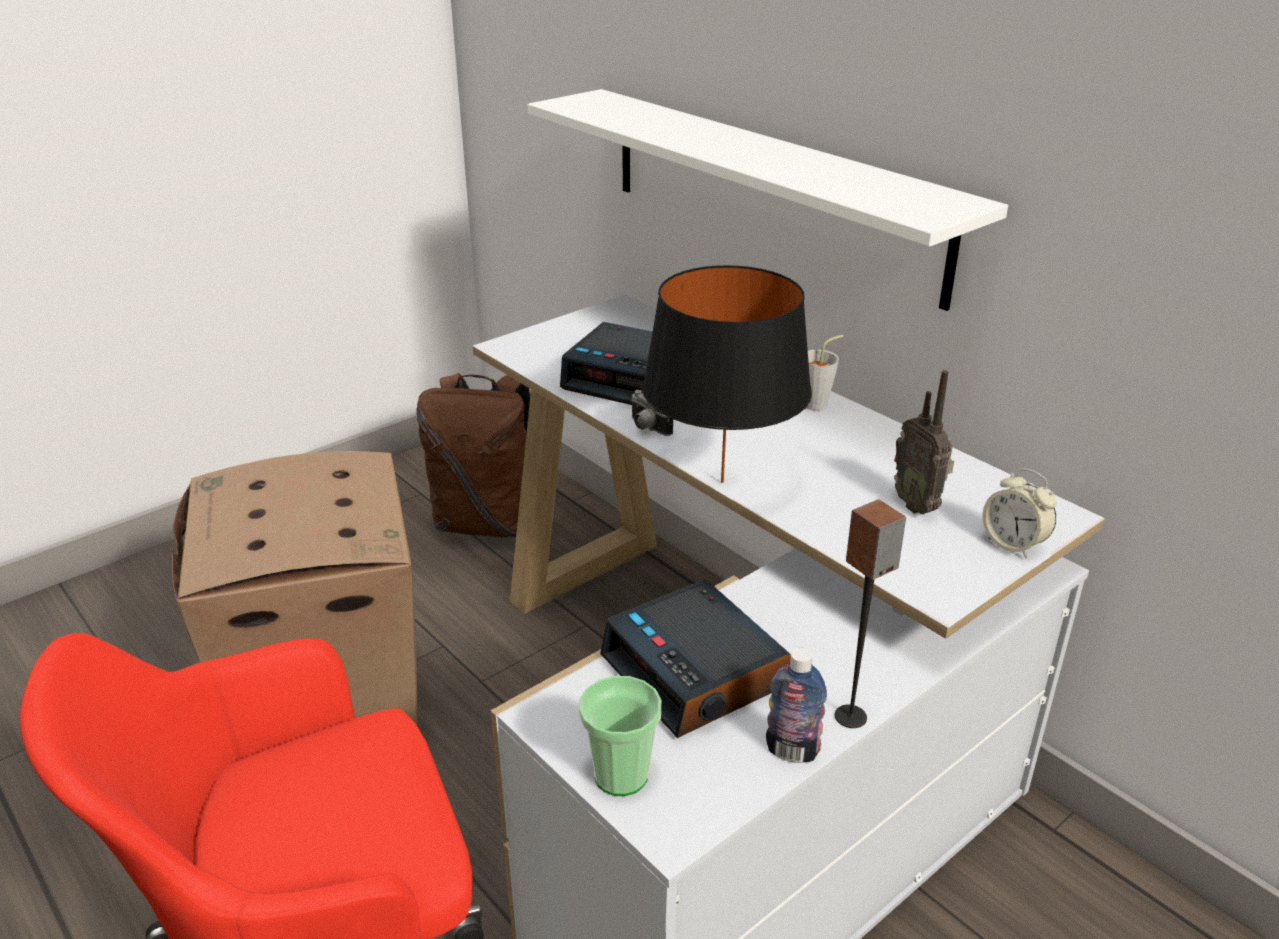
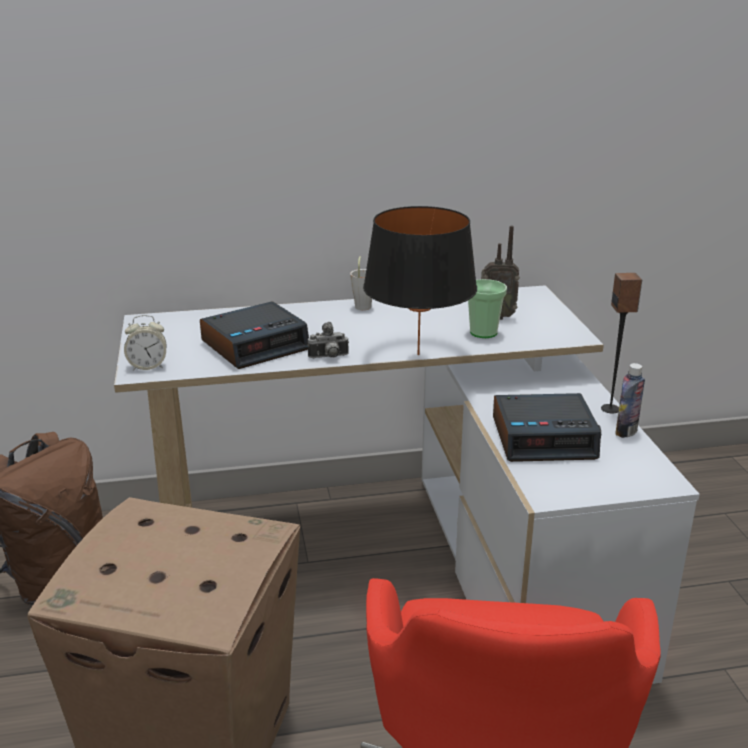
camera: 60 degrees left, 5 degrees down
white shelf [528,89,1008,311] -> none
cup [579,676,661,796] -> cup moved to [468,279,507,338]
alarm clock [983,468,1057,559] -> alarm clock moved to [124,315,166,371]

